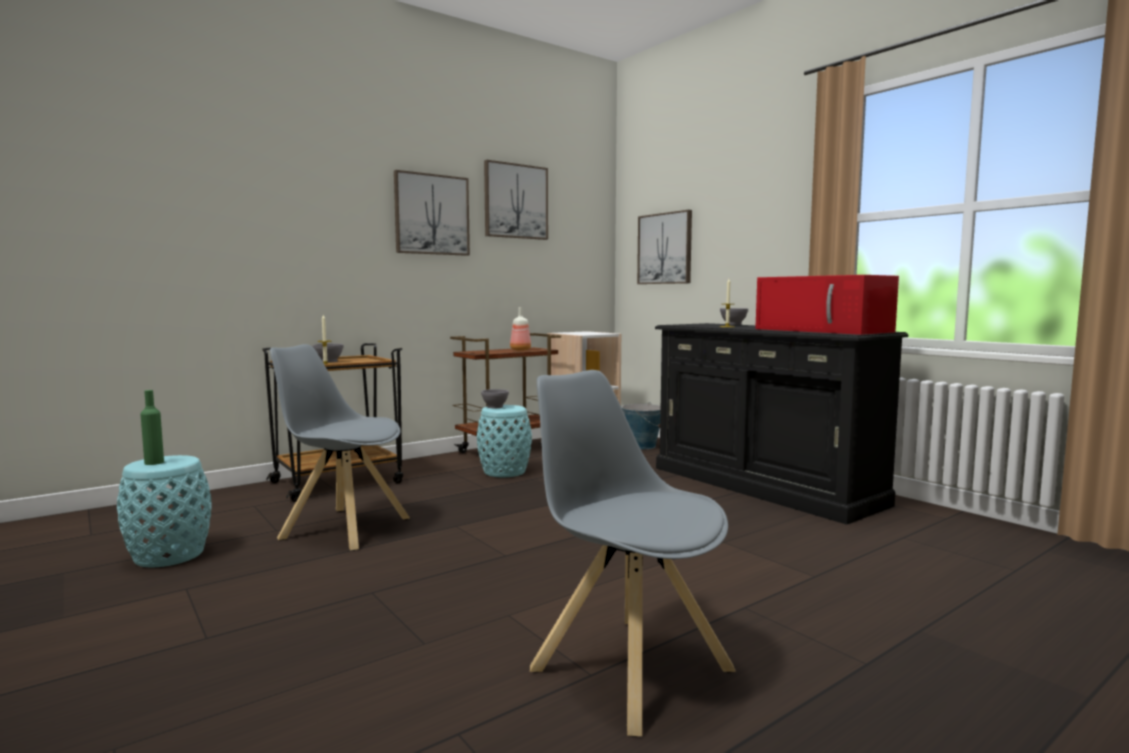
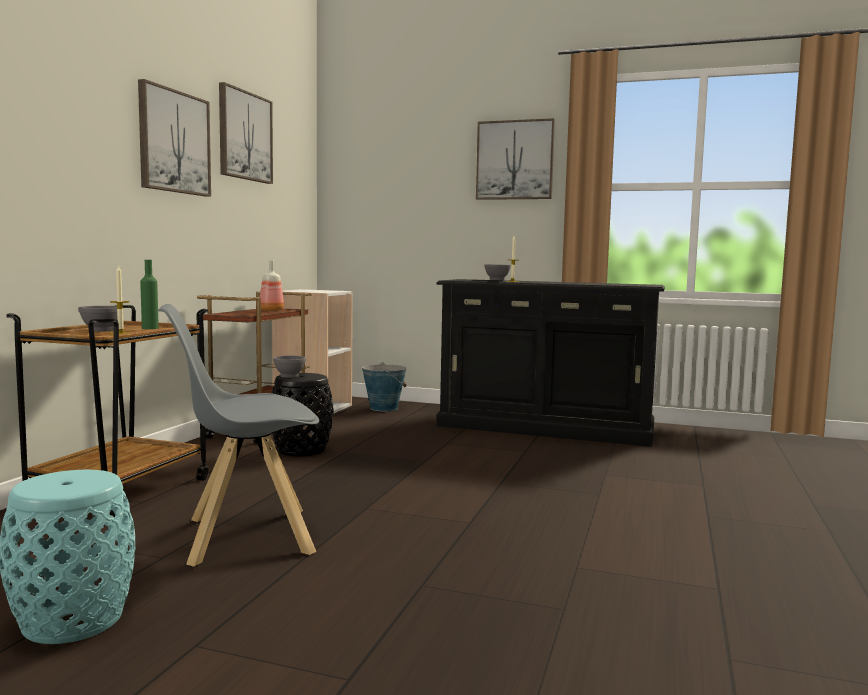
camera: 35 degrees left, 0 degrees up
green bottle [140,390,164,465] -> green bottle moved to [140,260,159,329]
turquoise stool [477,405,532,477] -> black stool [271,373,333,456]
grey chair [530,370,736,737] -> none
picture [637,210,692,284] -> picture moved to [476,118,555,200]
red microwave [755,275,899,335] -> none

